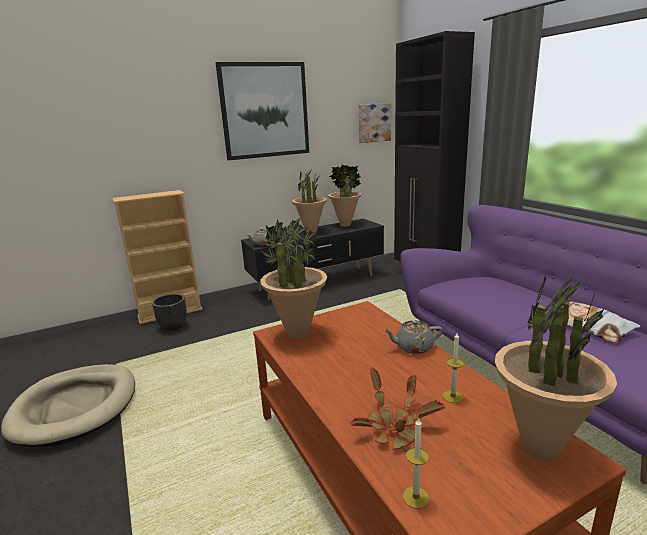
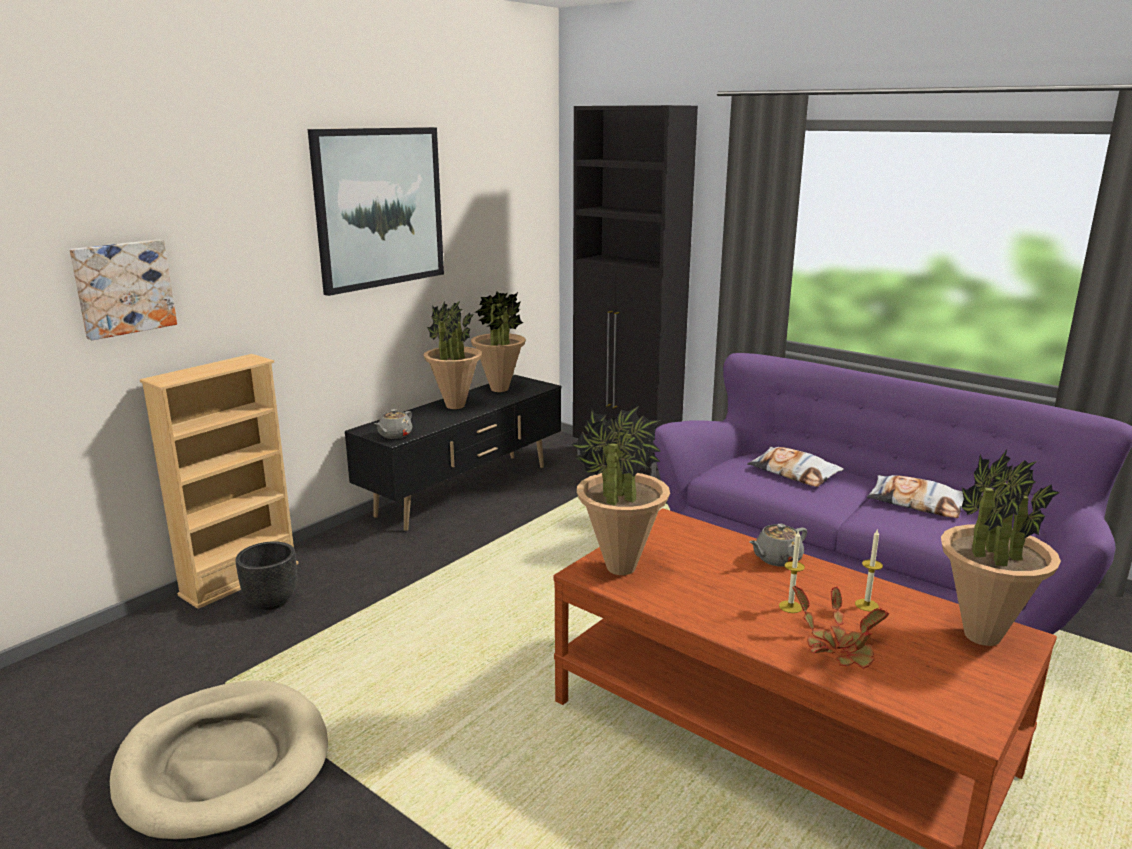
camera: 25 degrees left, 0 degrees up
picture [359,103,391,143] -> picture moved to [69,239,177,340]
candle [403,417,429,509] -> candle moved to [779,530,805,613]
none -> pillow [747,447,844,487]

